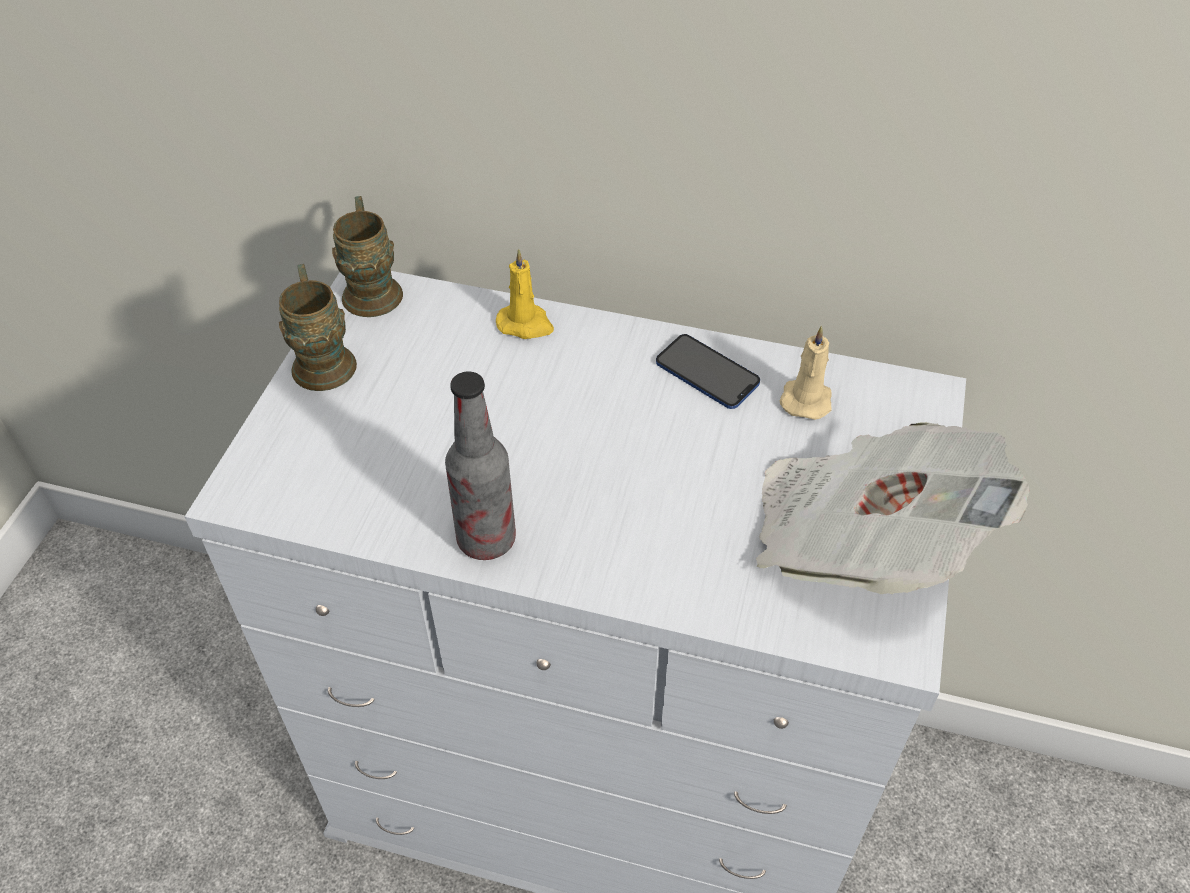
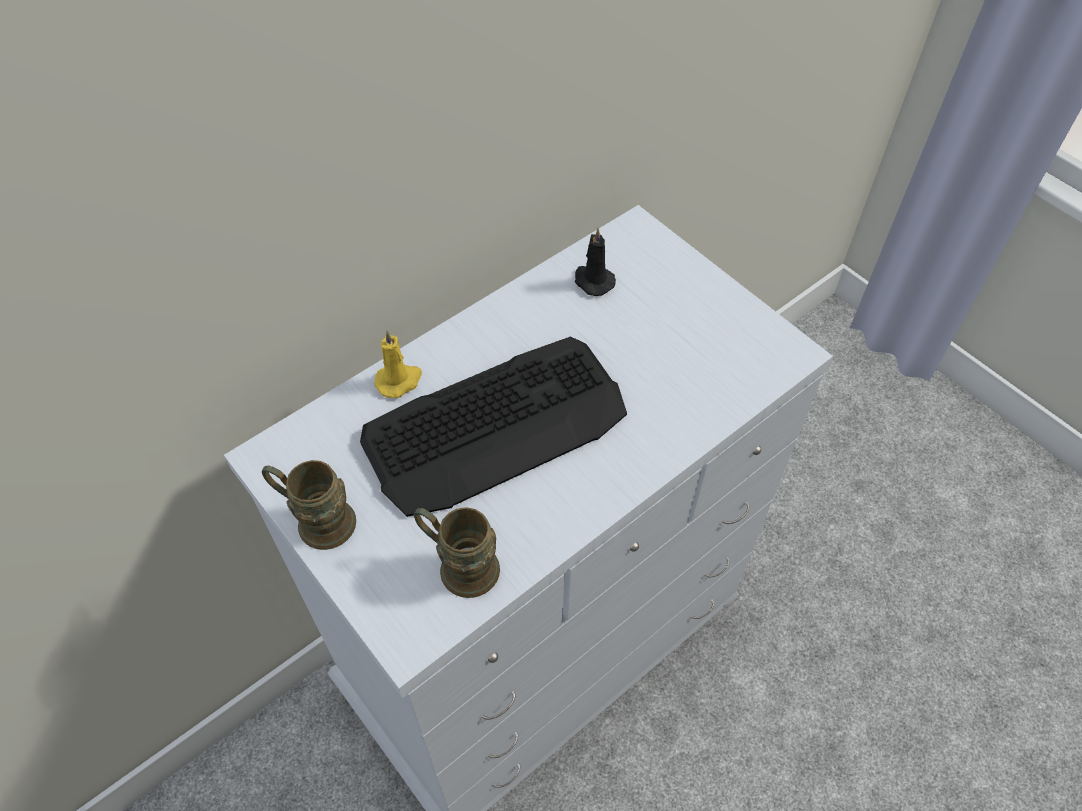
camera: 55 degrees left, 5 degrees up
brown mug [332,196,403,317] -> brown mug moved to [414,507,500,598]
bottle [445,372,516,560] -> none
phone [656,334,760,409] -> none
newspaper [756,422,1029,594] -> none
beige candle [779,326,832,420] -> black candle [575,228,616,296]
none -> keyboard [360,336,627,517]

